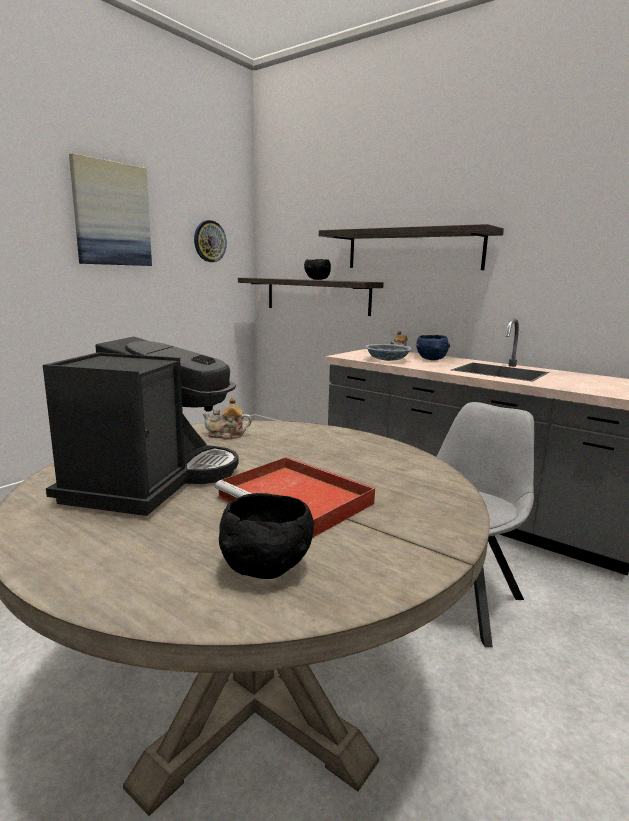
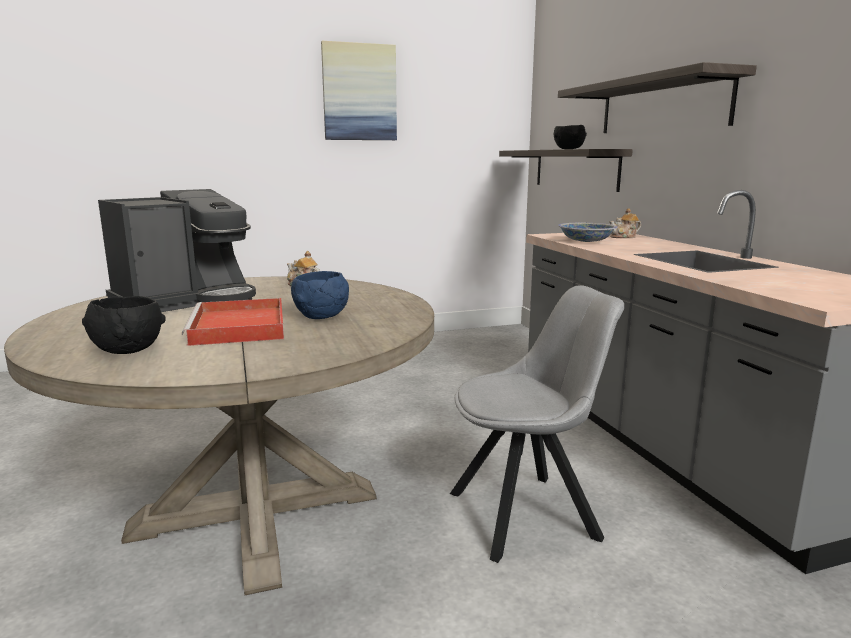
camera: 35 degrees right, 0 degrees up
wall clock [194,220,227,262] -> none
blue bowl [416,335,450,360] -> blue bowl moved to [291,271,349,319]

